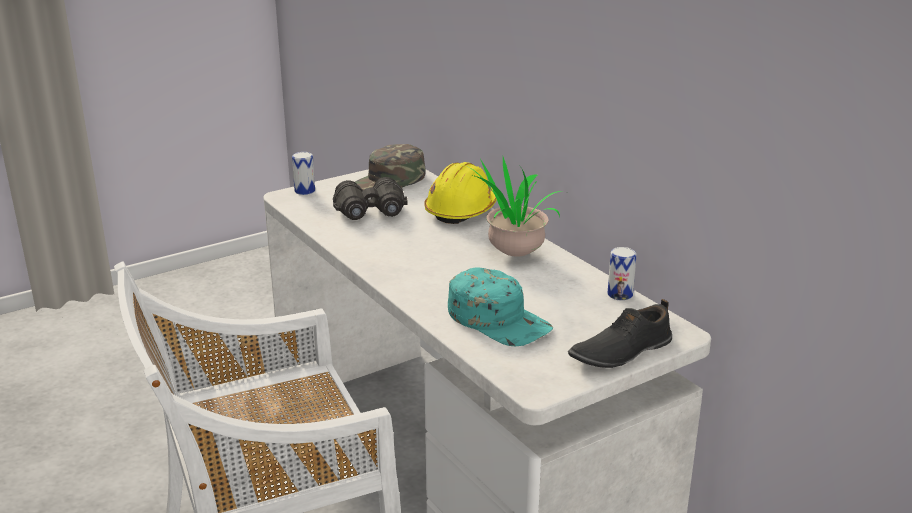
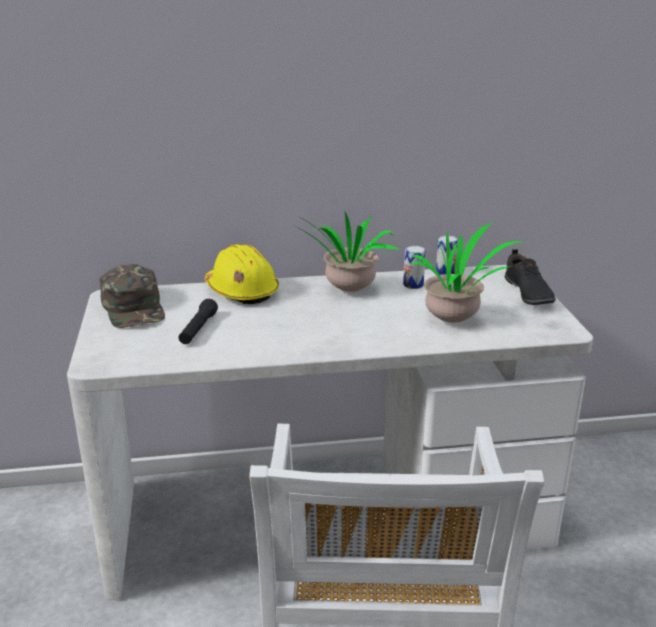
camera: 65 degrees left, 0 degrees up
can [292,152,315,195] -> can moved to [403,246,426,289]
black binoculars [333,177,408,220] -> black flashlight [178,299,218,344]
turquoise cap [448,267,553,346] -> potted plant [409,222,523,323]

